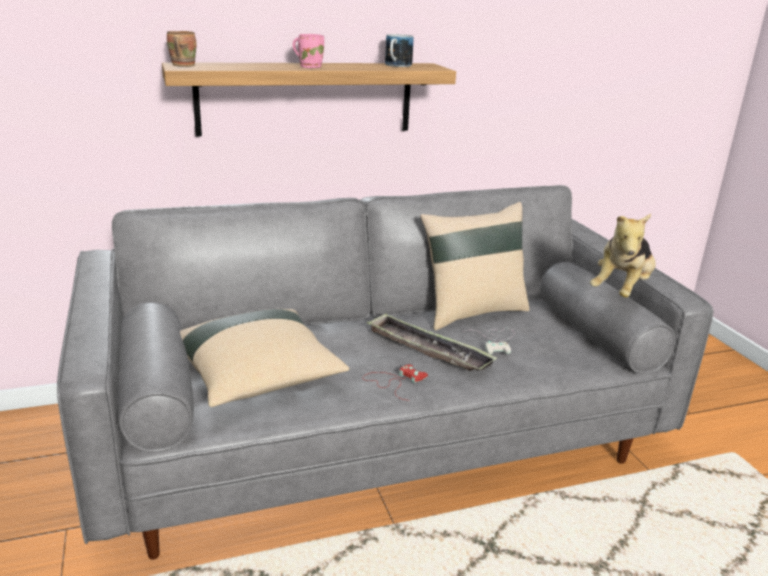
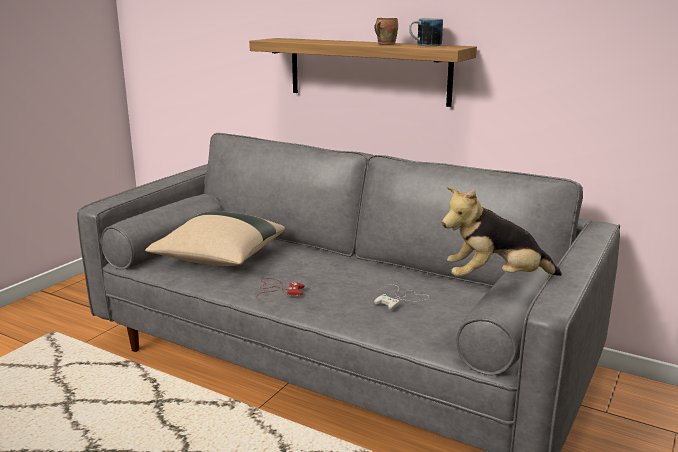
camera: 50 degrees right, 5 degrees down
brown mug [167,31,196,67] -> brown mug moved to [374,18,398,45]
pink mug [293,34,324,68] -> none
tray [367,313,497,371] -> none
beige pillow [420,202,529,330] -> none

